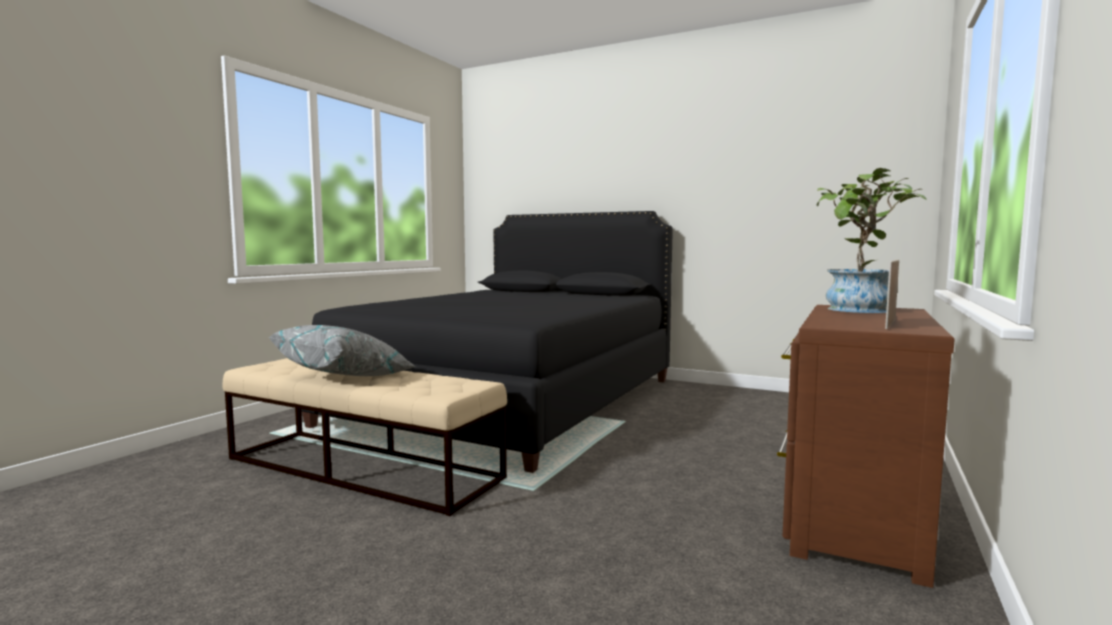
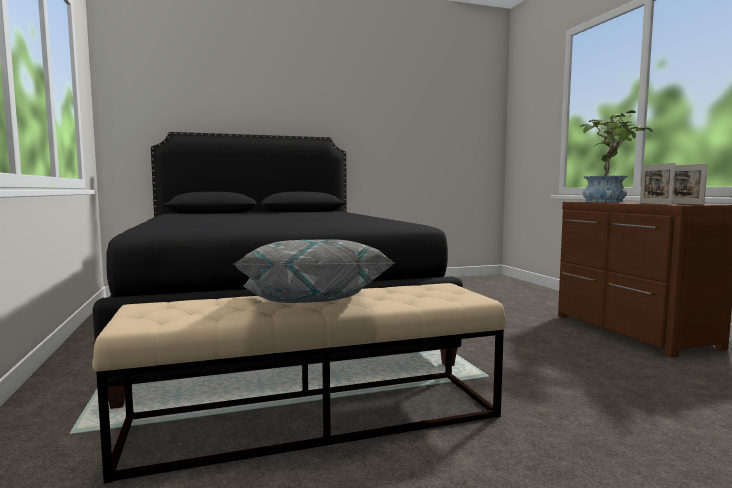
camera: 45 degrees left, 0 degrees up
none -> picture frame [640,163,676,205]

